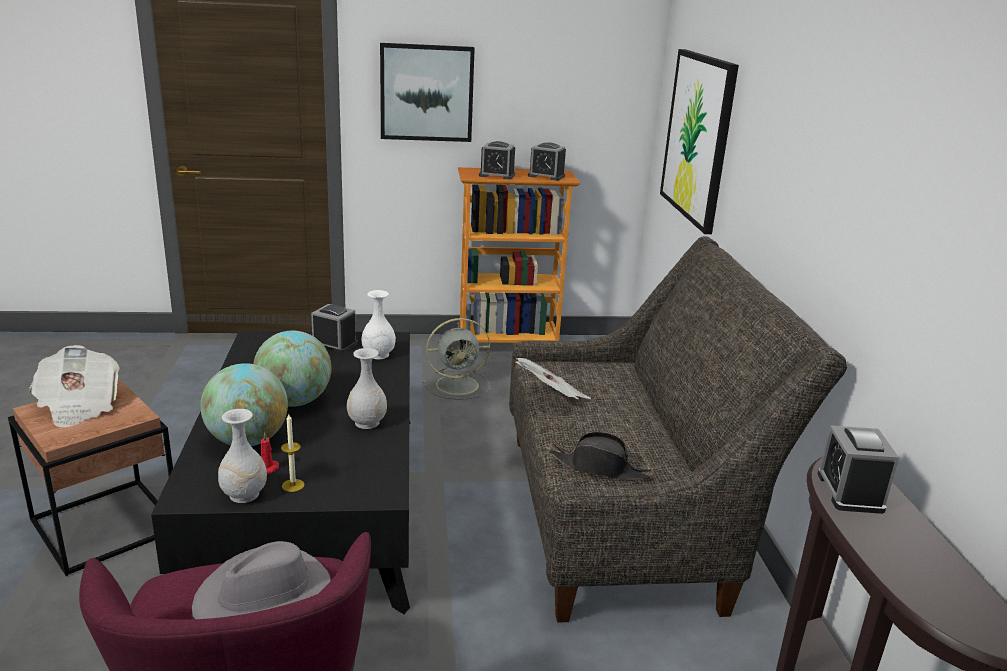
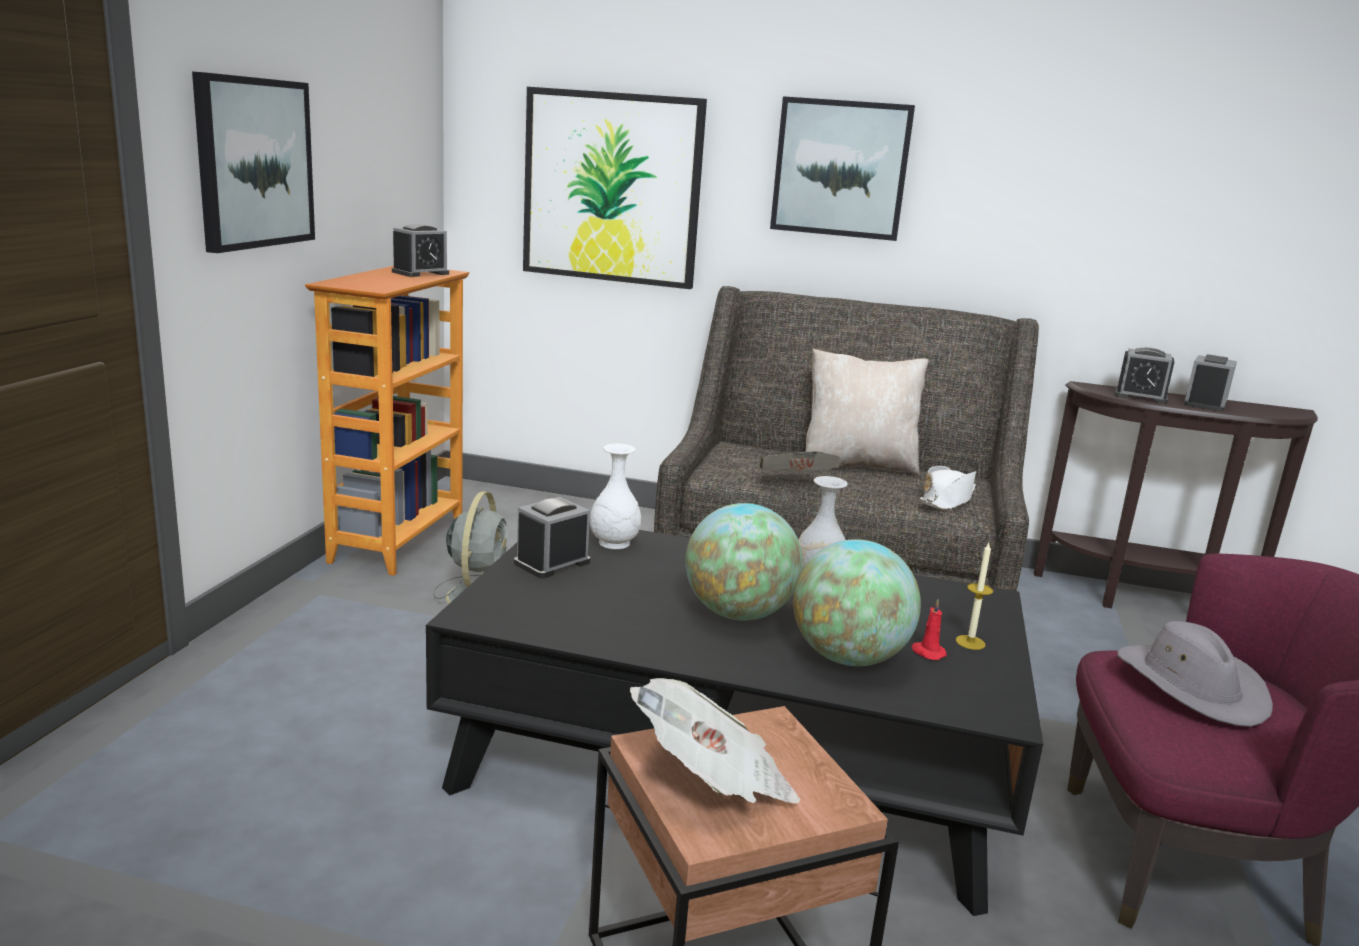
camera: 70 degrees left, 5 degrees down
white vase [218,409,267,503] -> none
alarm clock [479,141,515,180] -> alarm clock moved to [1184,354,1237,412]
black hat [548,432,653,480] -> white hat [920,466,977,510]
none -> picture [770,96,915,241]
none -> beige pillow [805,349,929,476]

